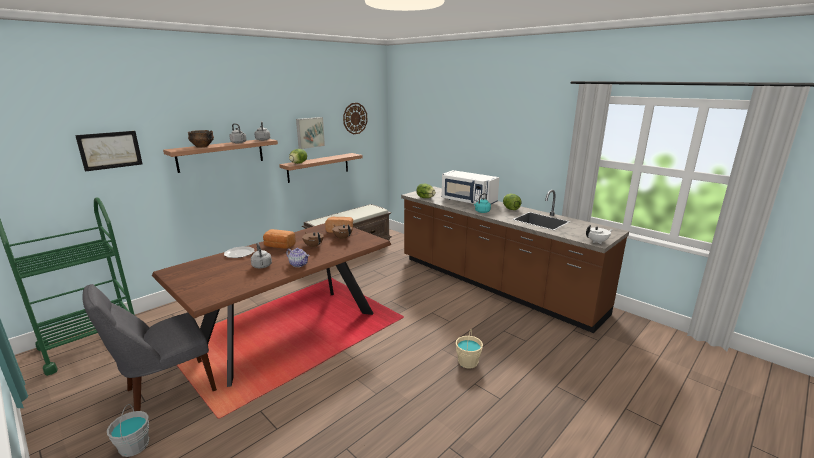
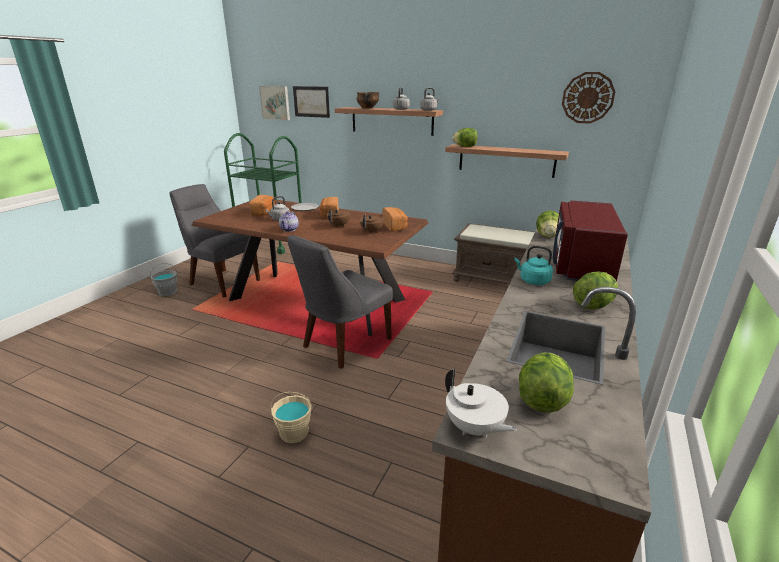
camera: 70 degrees right, 5 degrees up
picture [296,117,325,149] -> picture moved to [259,86,290,120]
white microwave [441,170,499,204] -> red microwave [553,200,628,282]
none -> bread [249,195,275,216]
none -> grey chair [287,235,393,369]
none -> lettuce [519,352,574,413]

